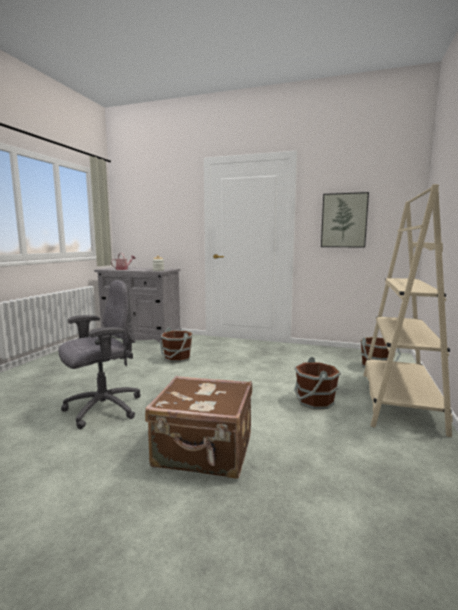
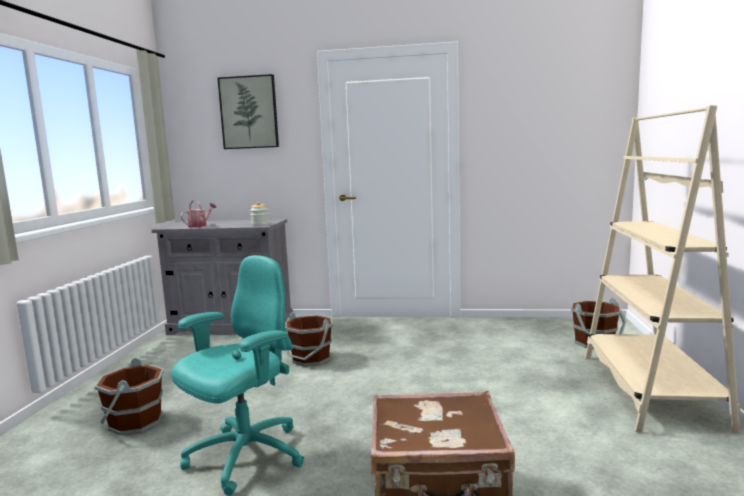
camera: 10 degrees left, 0 degrees up
grey office chair [58,280,140,429] -> turquoise office chair [171,255,304,495]
brown bucket [294,356,341,409] -> brown bucket moved to [94,358,164,435]
picture [321,192,369,247] -> picture moved to [218,74,279,149]

